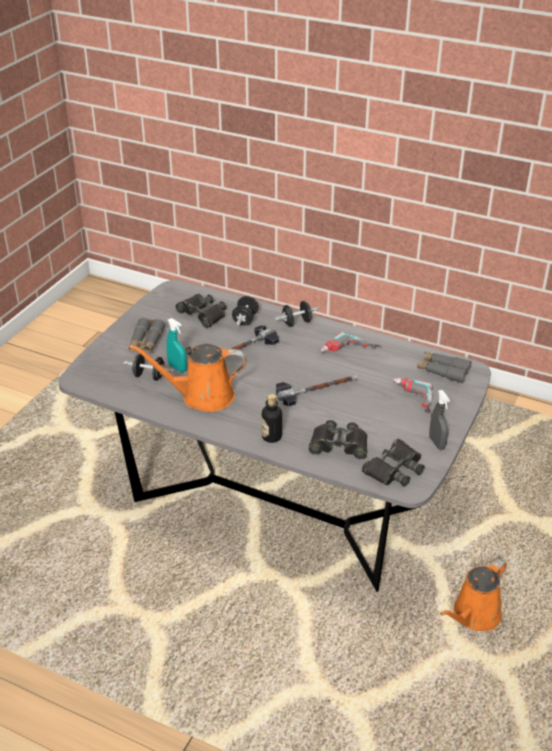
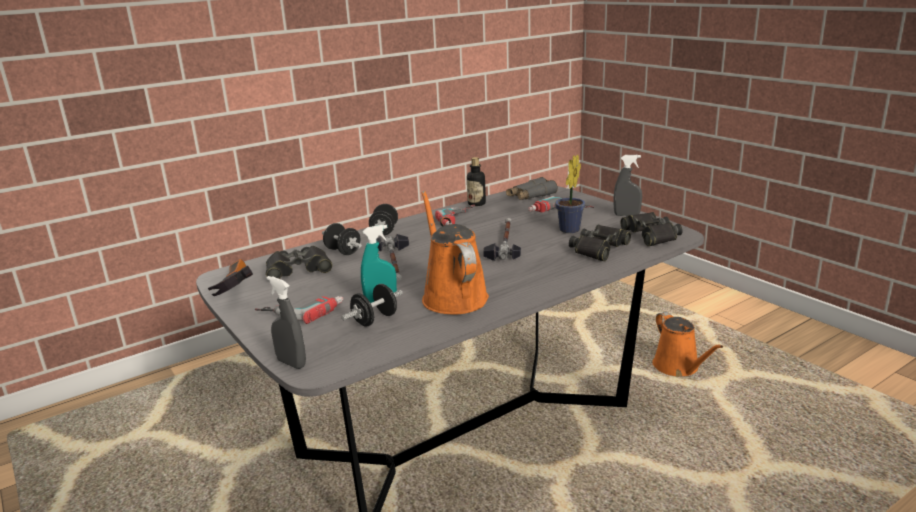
camera: 60 degrees left, 15 degrees down
grey binoculars [128,318,165,353] -> power drill [255,296,343,324]
orange watering can [129,344,246,412] -> orange watering can turned 135 degrees clockwise [421,191,489,314]
bottle [262,394,282,443] -> bottle moved to [467,157,486,206]
none -> hammer [208,259,253,296]
none -> grey spray bottle [267,276,306,369]
none -> potted plant [555,155,585,233]

